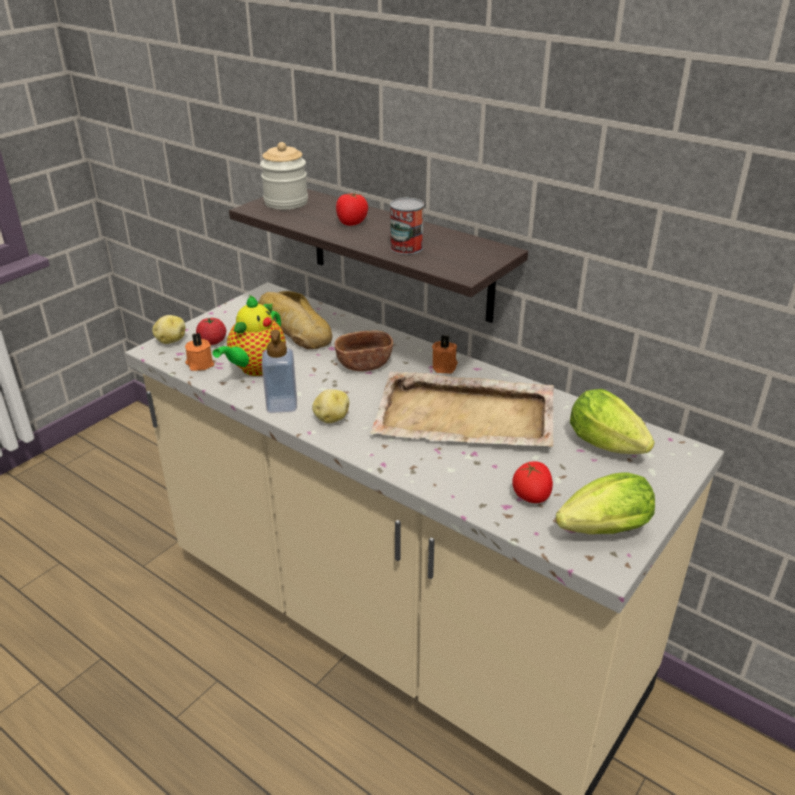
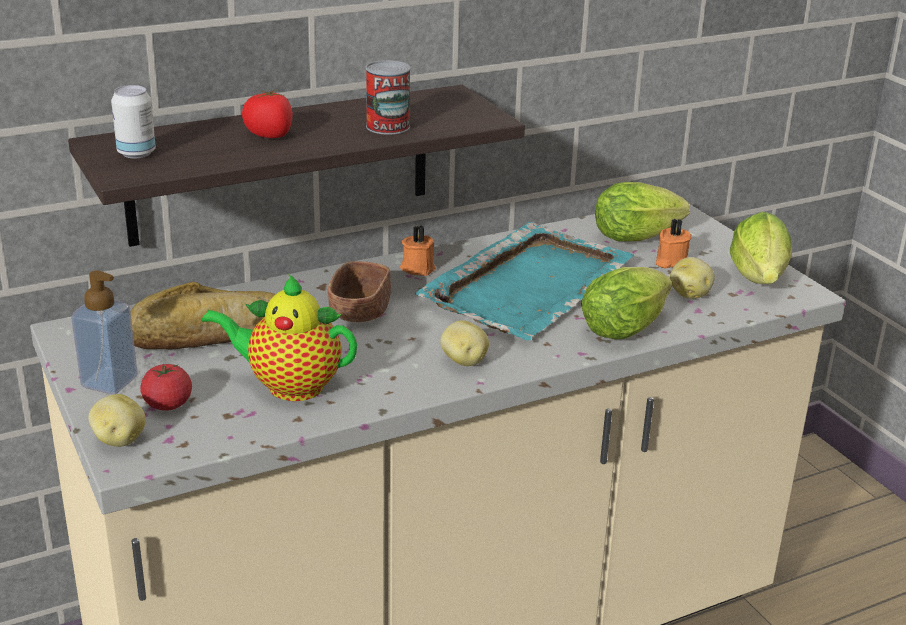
camera: 65 degrees left, 5 degrees down
orange candle [185,333,214,371] -> orange candle moved to [656,218,692,268]
teapot [212,295,286,376] -> teapot turned 135 degrees clockwise [202,274,357,401]
jar [260,142,308,210] -> can [111,85,156,158]
soap dispenser [262,330,297,413] -> soap dispenser moved to [71,270,138,394]
beige tray [370,372,554,447] -> turquoise tray [415,222,634,340]
tomato [512,461,553,503] -> potato [670,257,715,299]
none -> lettuce [581,267,672,339]

